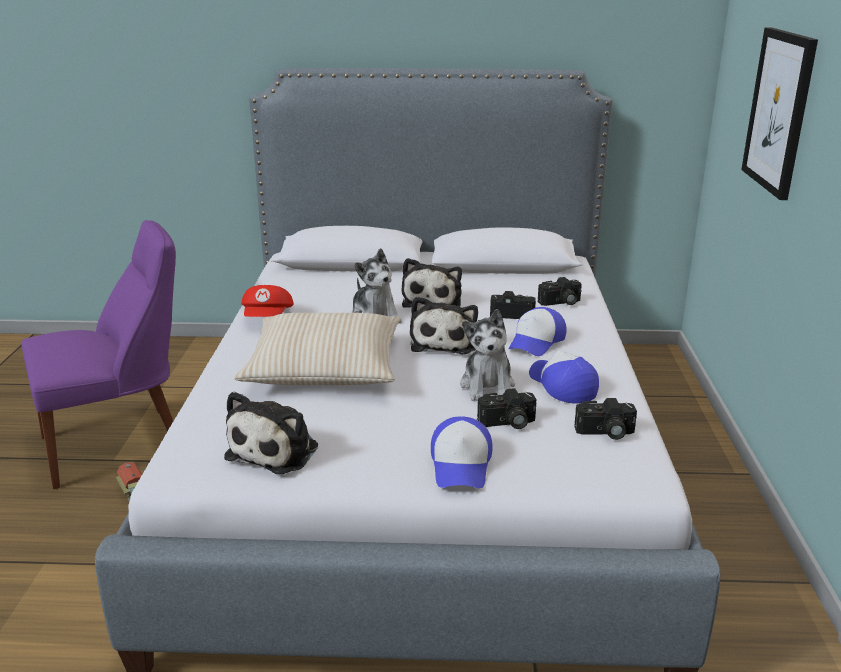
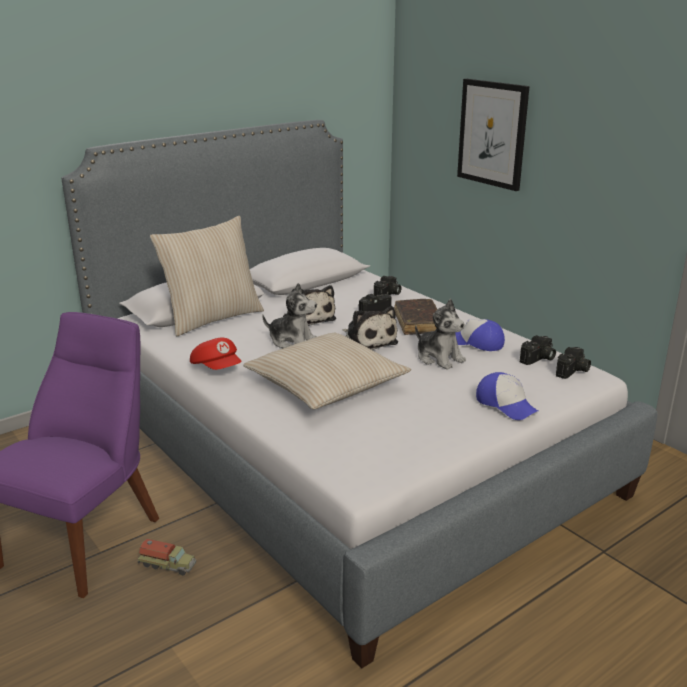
camera: 40 degrees left, 0 degrees up
plush toy [224,391,318,474] -> none
camera [477,388,536,429] -> camera moved to [556,347,591,379]
cap [509,307,567,356] -> brown book [394,299,438,335]
none -> beige pillow [150,216,264,336]

